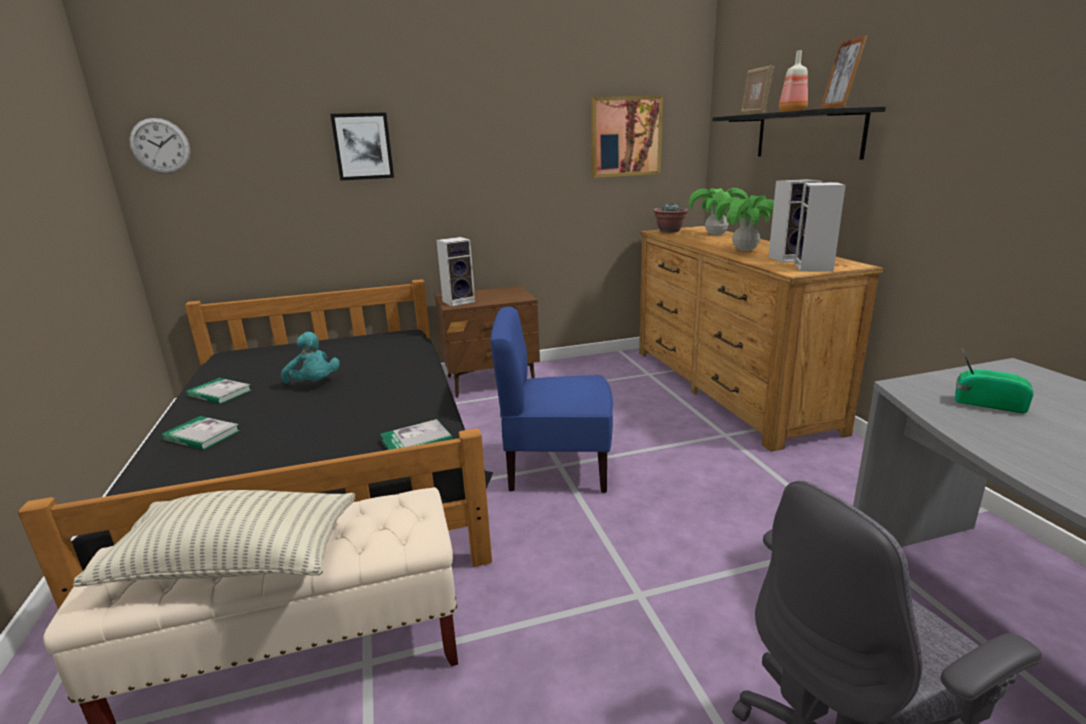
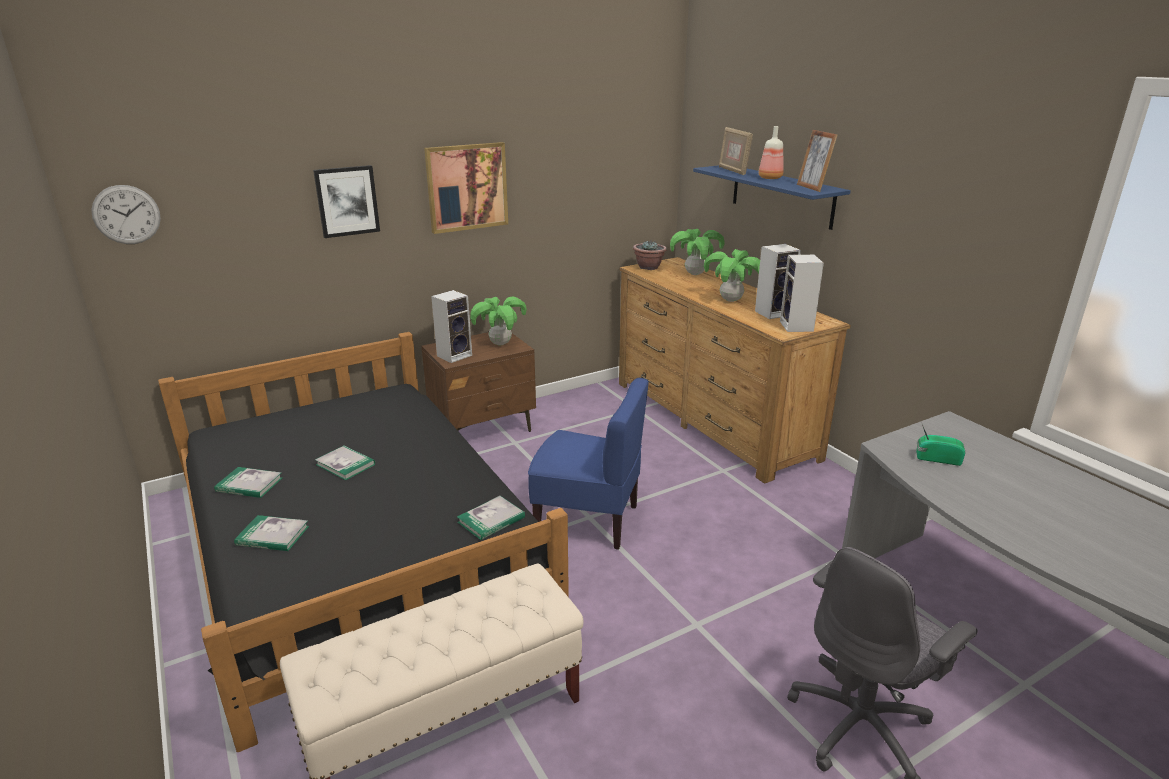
camera: 15 degrees left, 5 degrees up
pillow [73,490,355,587] -> none
turquoise plush toy [281,332,340,384] -> book [315,446,375,480]
blue chair [490,307,613,493] -> blue chair turned 150 degrees counterclockwise [528,378,649,550]
picture [591,96,663,178] -> picture moved to [424,142,508,234]
black shelf [713,106,886,159] -> blue shelf [693,165,851,230]
none -> potted plant [470,296,527,345]

